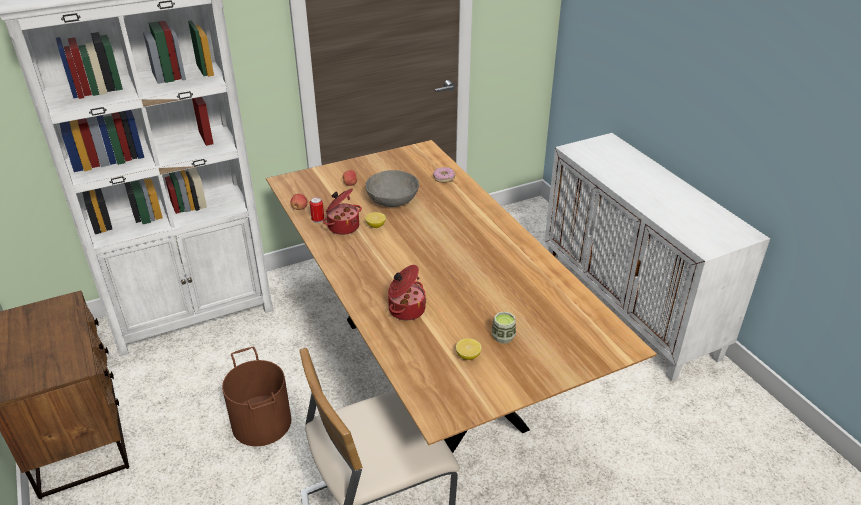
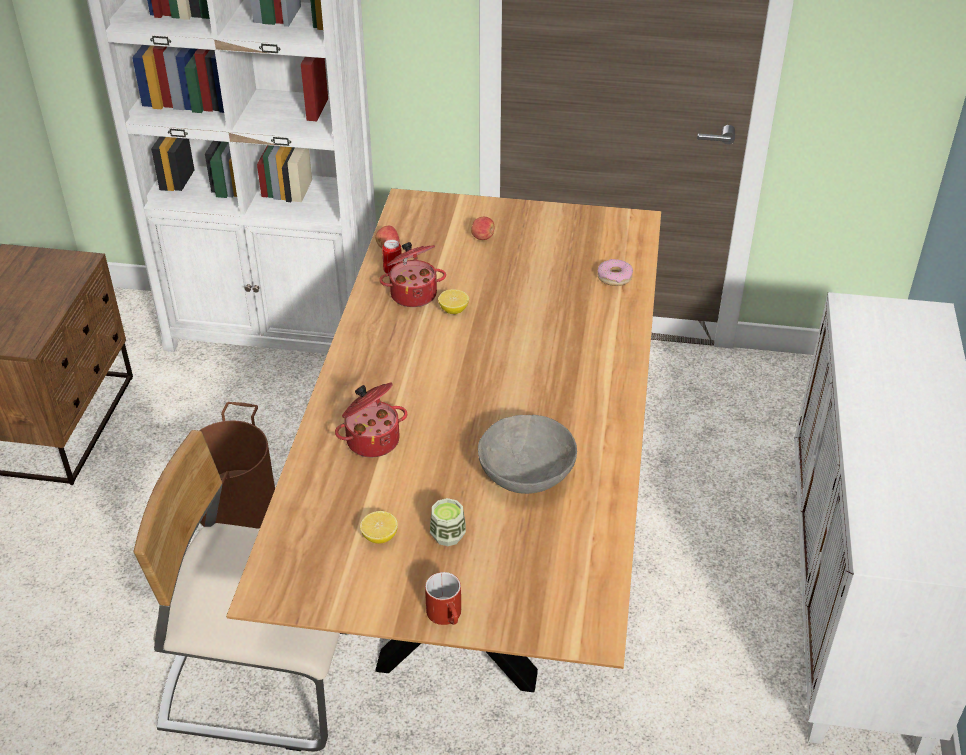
camera: 35 degrees right, 5 degrees up
grey bowl [365,170,419,207] -> grey bowl moved to [478,415,577,494]
none -> red mug [425,572,461,625]

